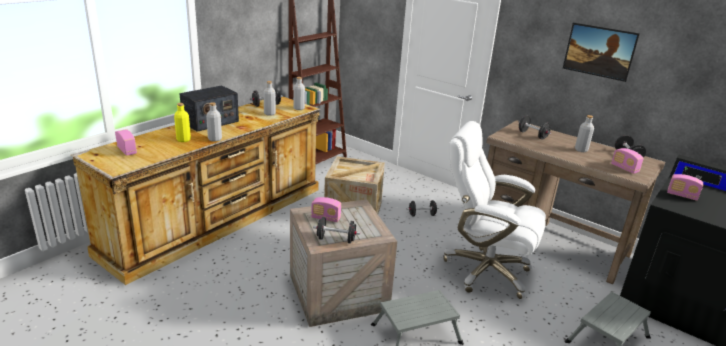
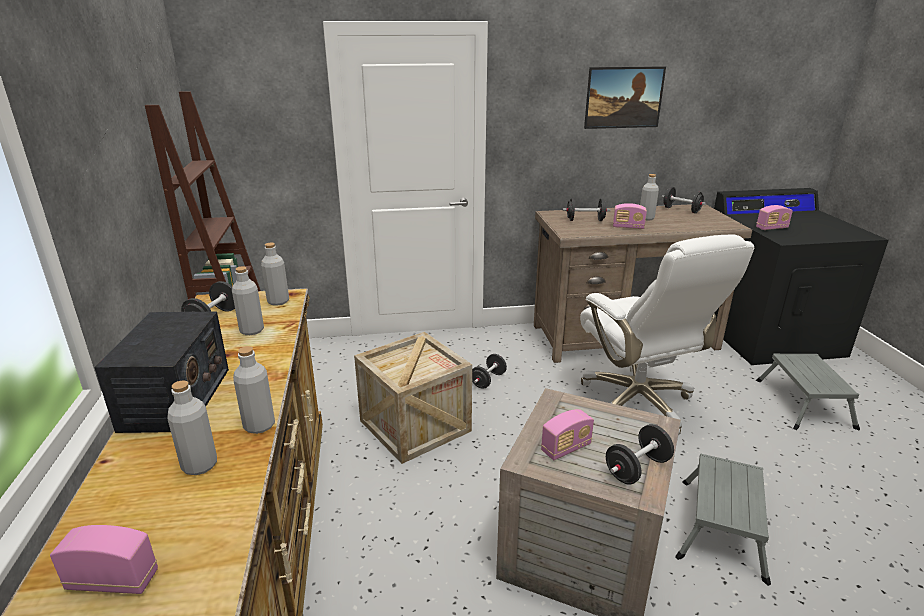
camera: 45 degrees left, 0 degrees up
yellow bottle [174,103,191,142] -> grey bottle [167,380,217,475]
white office chair [443,121,546,300] -> white office chair turned 90 degrees counterclockwise [580,235,754,435]
radio [611,148,644,174] -> radio moved to [613,203,647,229]

